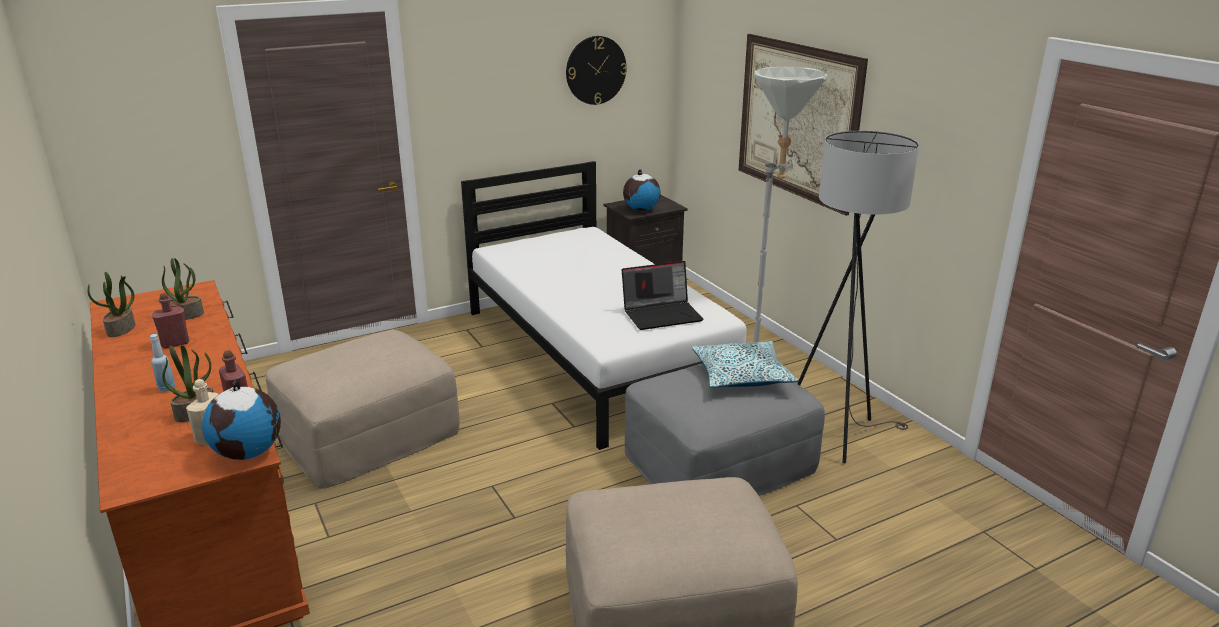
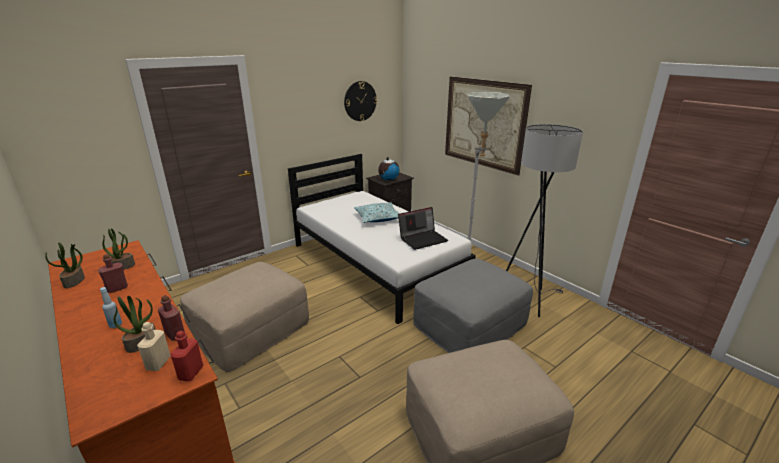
camera: 10 degrees left, 0 degrees up
globe [202,380,281,460] -> red bottle [170,331,203,381]
pillow [692,341,798,388] -> pillow moved to [354,202,400,223]

